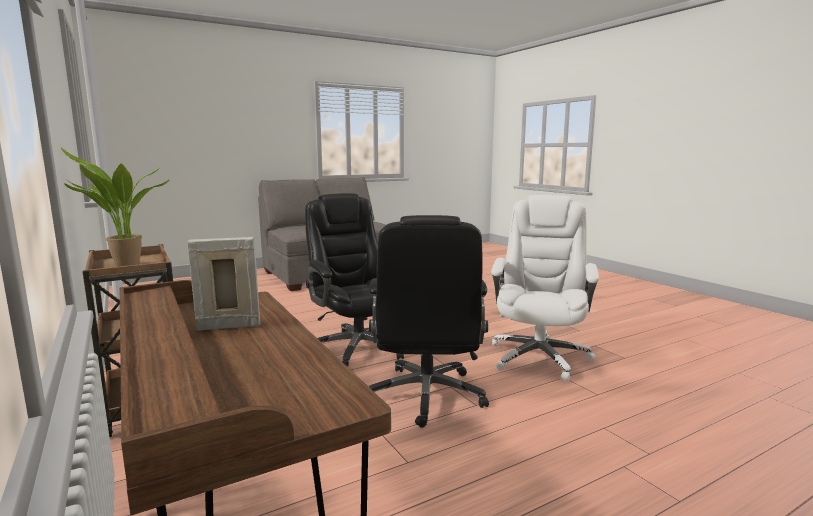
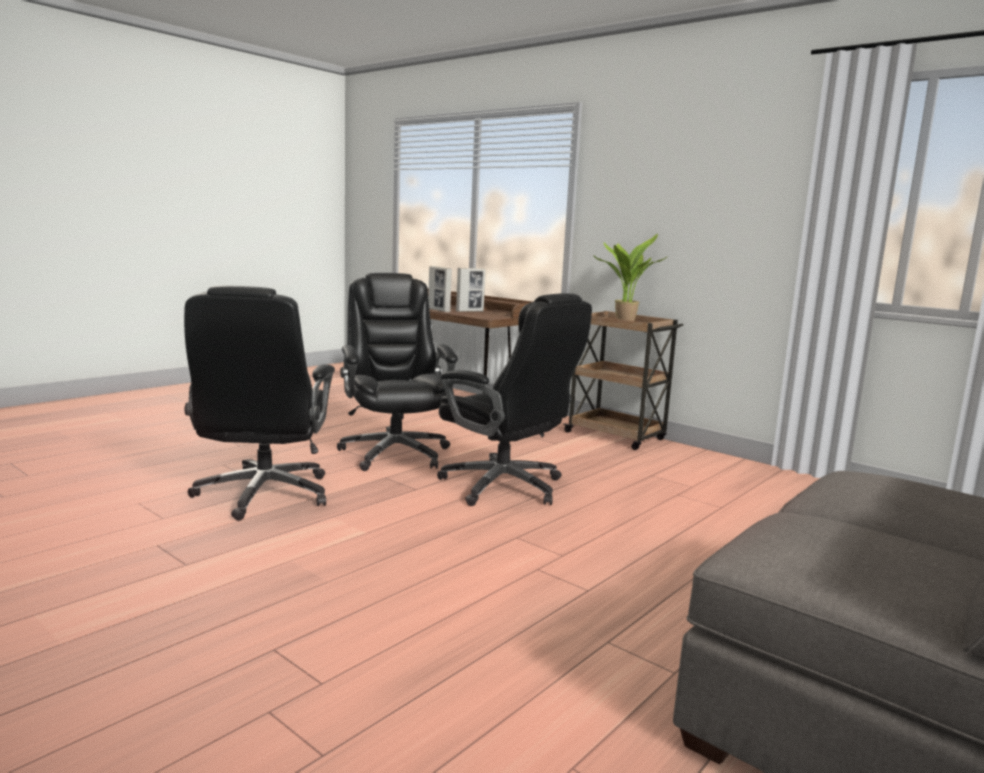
camera: 160 degrees right, 0 degrees up
white office chair [491,195,599,382] -> black office chair [184,286,335,521]
none -> picture frame [428,266,452,312]

